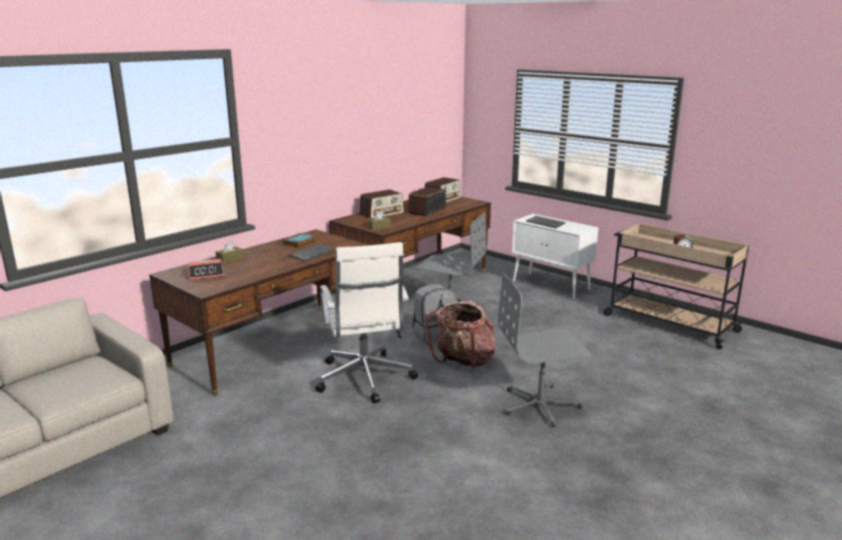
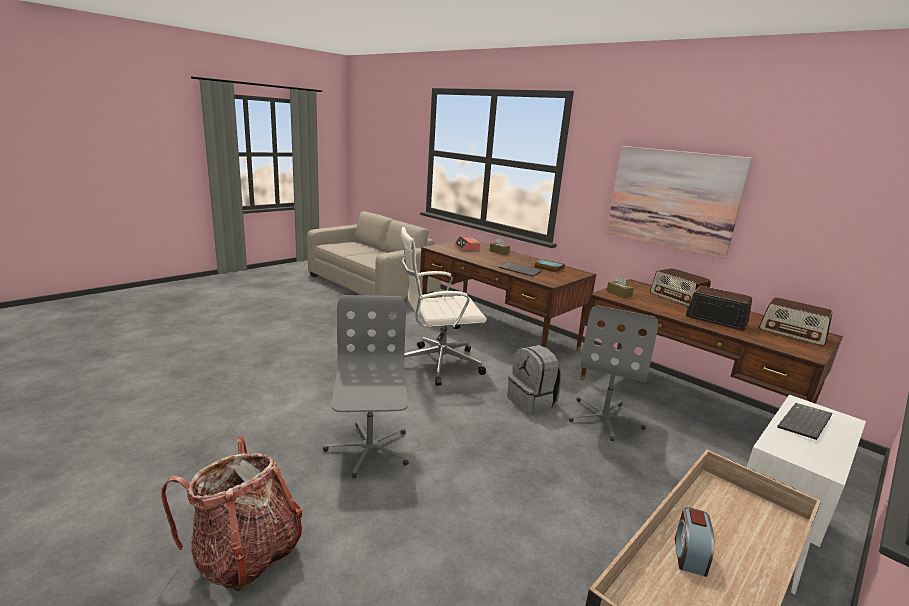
camera: 90 degrees right, 0 degrees up
backpack [426,300,496,369] -> backpack moved to [161,437,302,591]
none -> picture [606,146,752,259]

